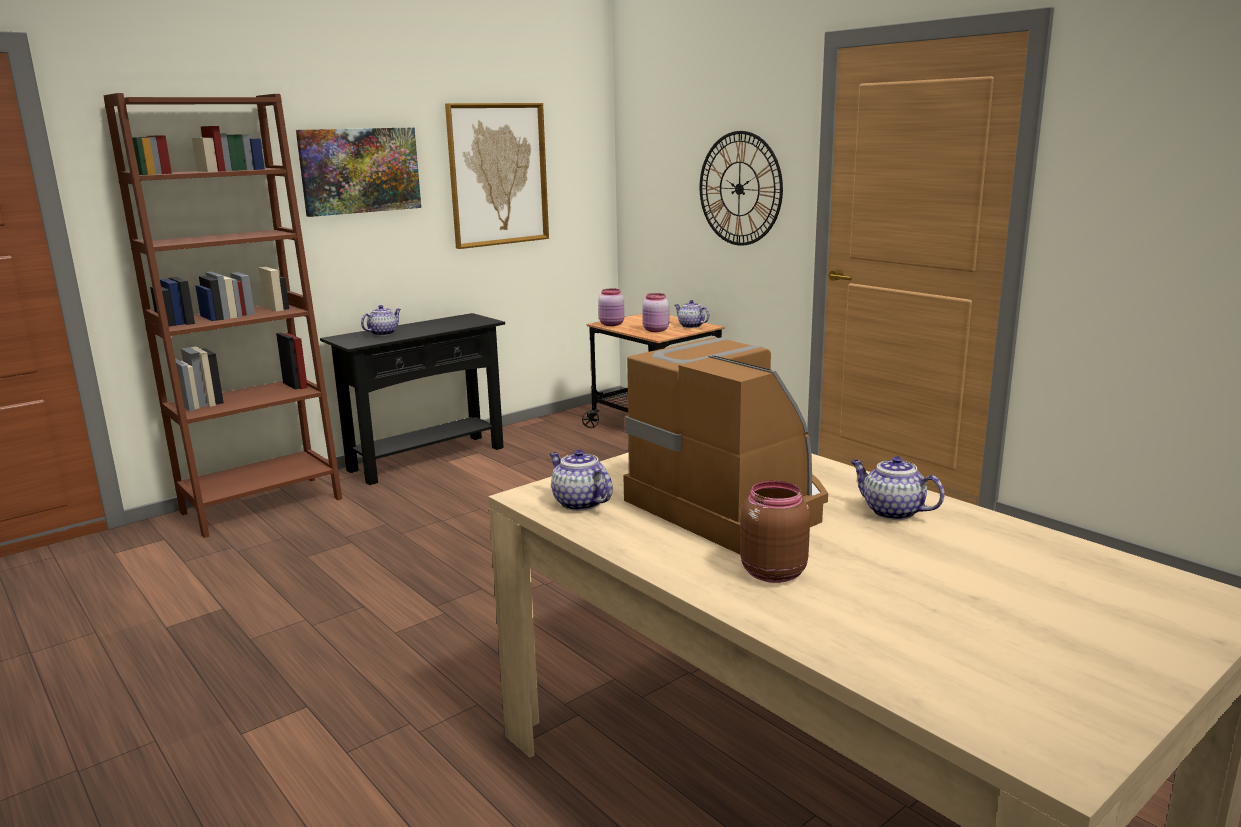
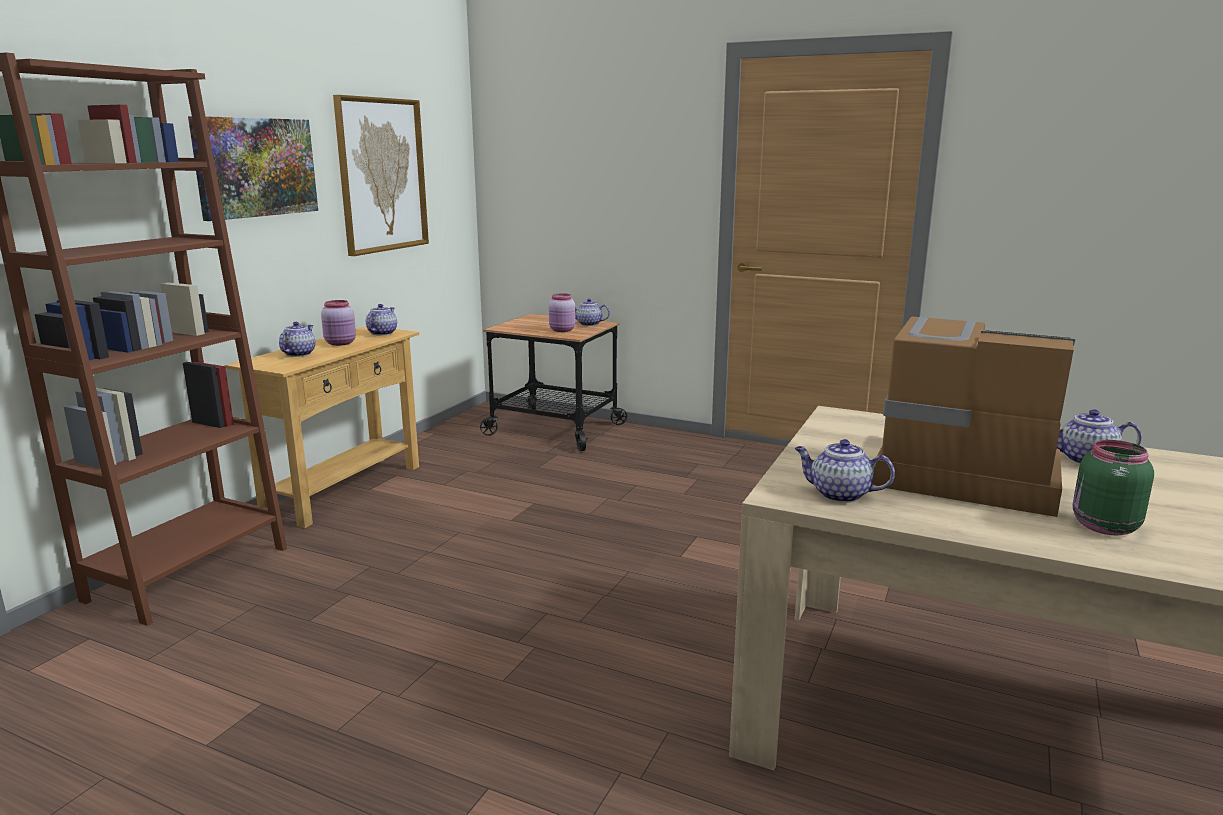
camera: 25 degrees left, 0 degrees up
black console table [320,313,505,485] -> beige console table [225,326,419,528]
pink jar [598,289,624,326] -> pink jar moved to [321,300,356,346]
wall clock [700,131,783,246] -> none
brown jar [740,481,810,583] -> green jar [1073,440,1154,535]
none -> teapot [366,304,397,336]

